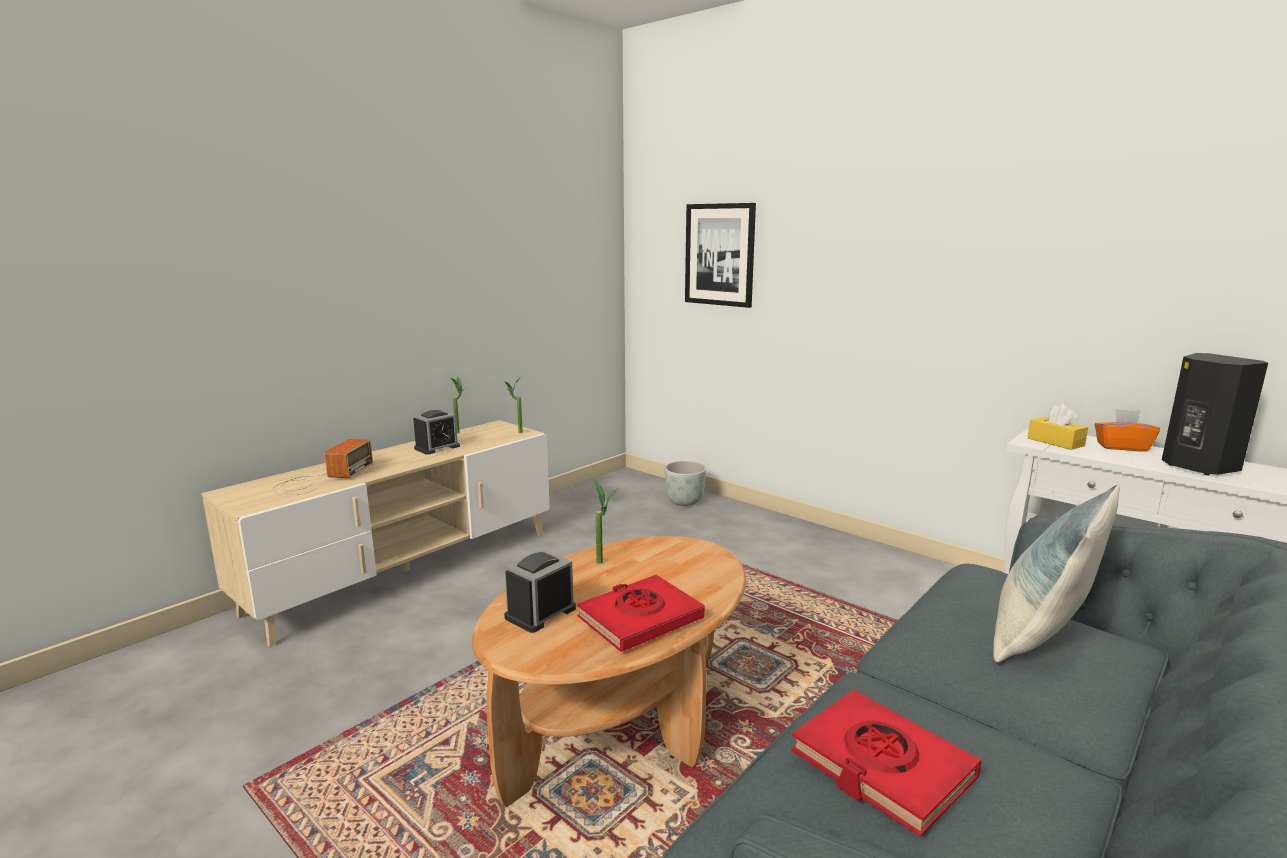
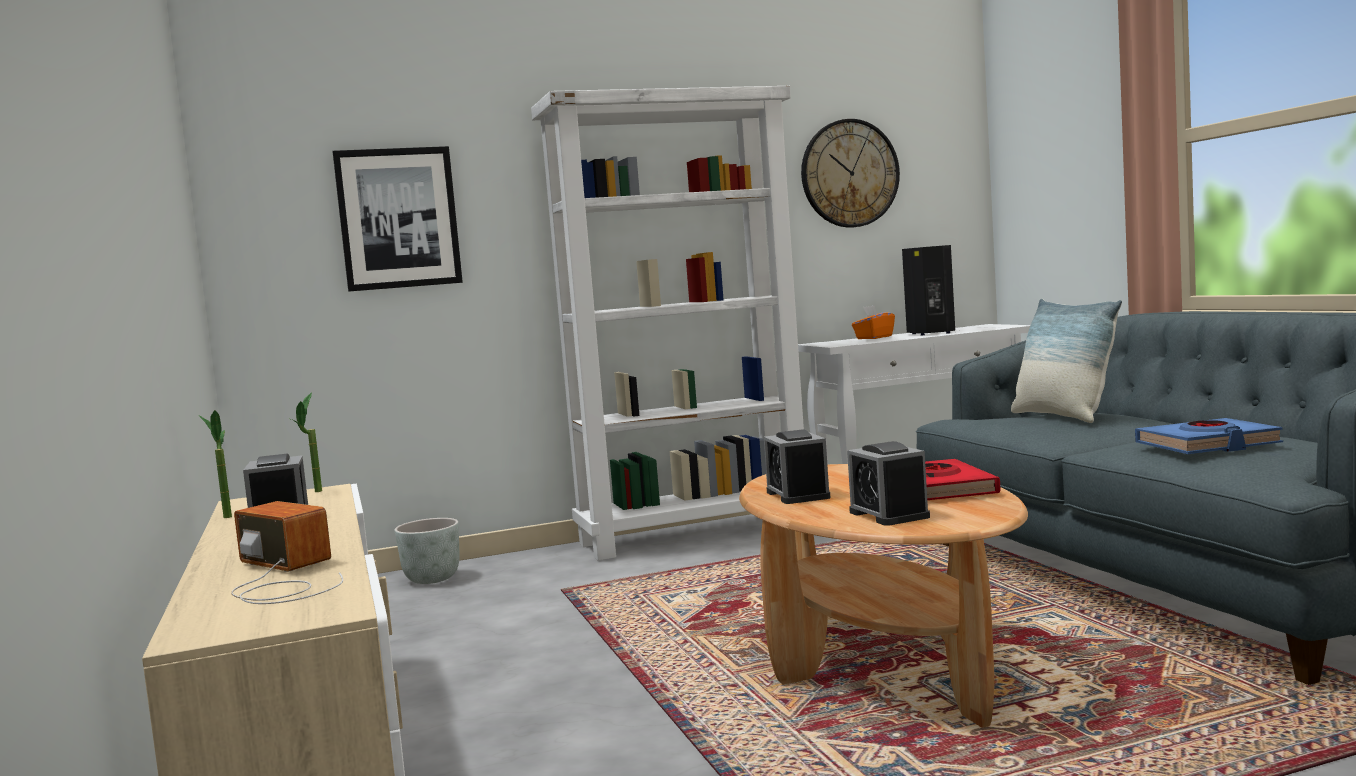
camera: 60 degrees left, 10 degrees down
potted plant [594,480,618,564] -> alarm clock [764,429,831,504]
red book [791,689,982,837] -> blue book [1135,418,1283,454]
yellow tissue box [1027,404,1088,450] -> none
none -> white bookcase [531,86,804,561]
none -> wall clock [801,119,900,228]

